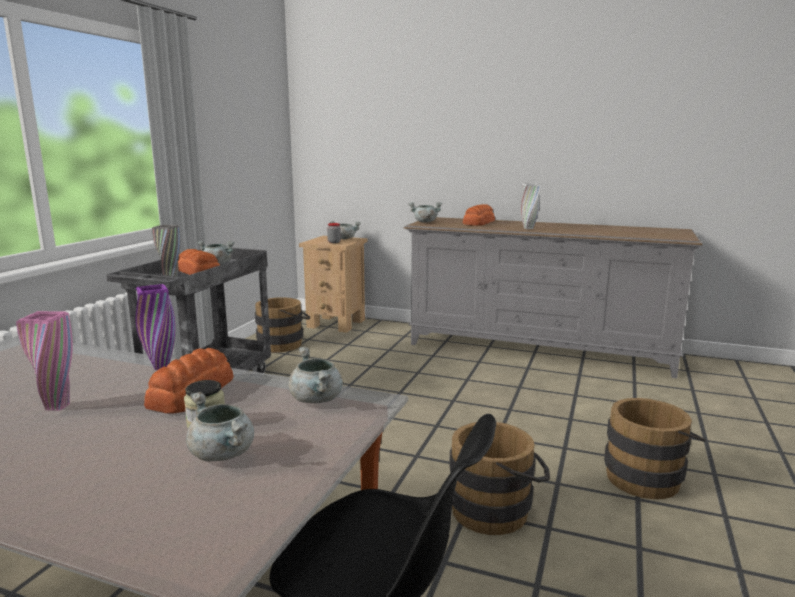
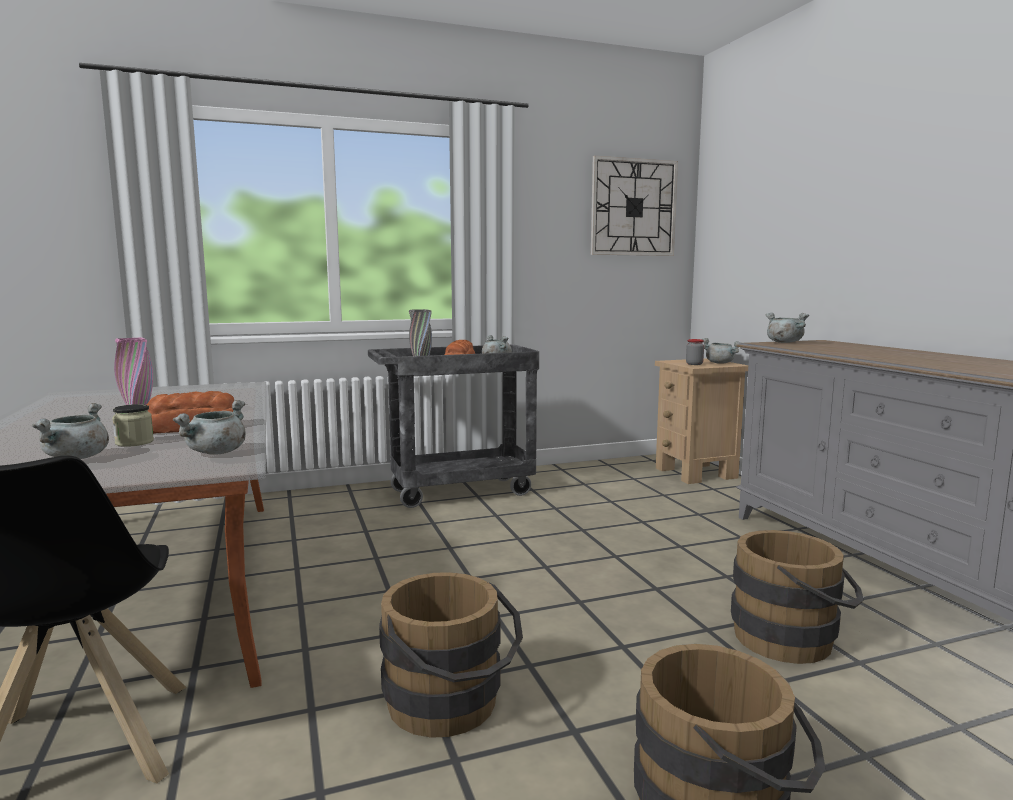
camera: 50 degrees right, 5 degrees down
purple vase [136,284,175,370] -> none
brown bucket [255,297,310,352] -> brown bucket moved to [731,530,864,664]
bread [463,204,495,226] -> none
white vase [520,183,540,229] -> none
none -> wall clock [591,156,678,256]

